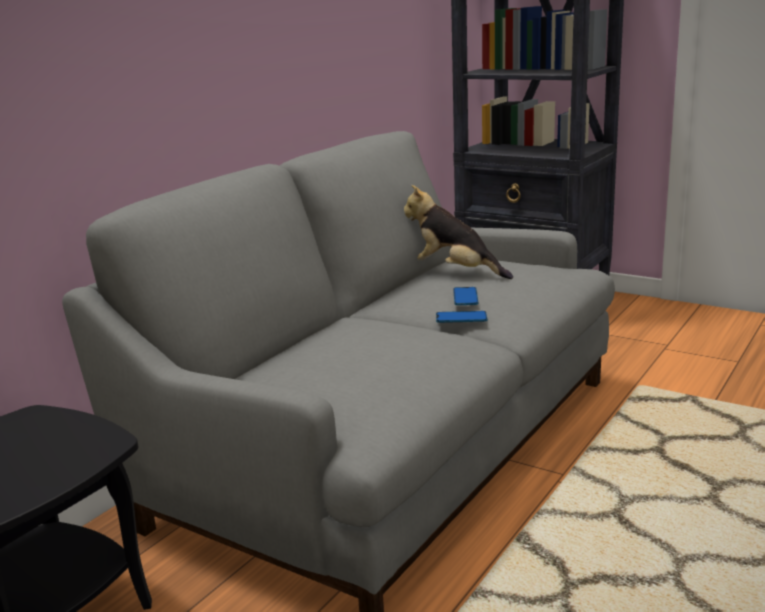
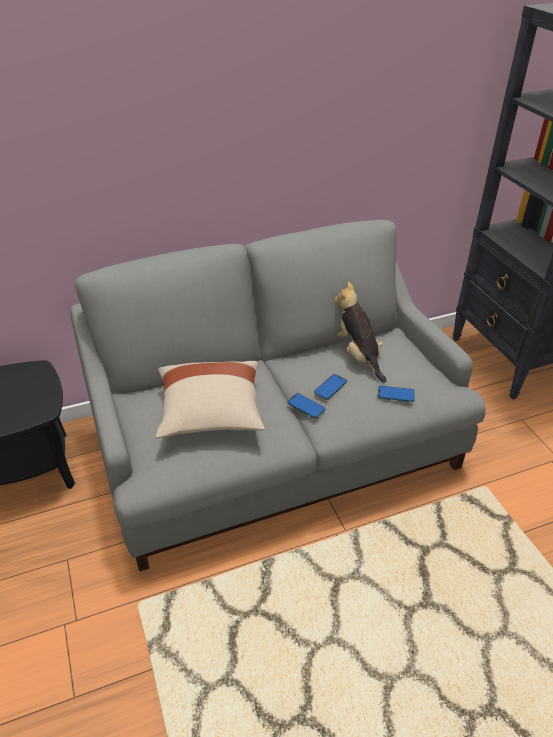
camera: 35 degrees right, 20 degrees up
none -> beige pillow [155,361,265,438]
none -> phone [378,386,415,402]

